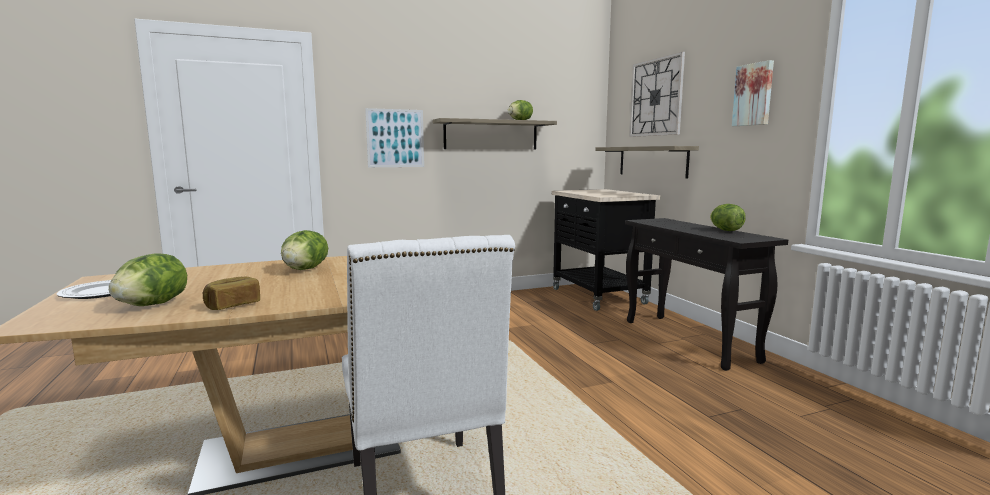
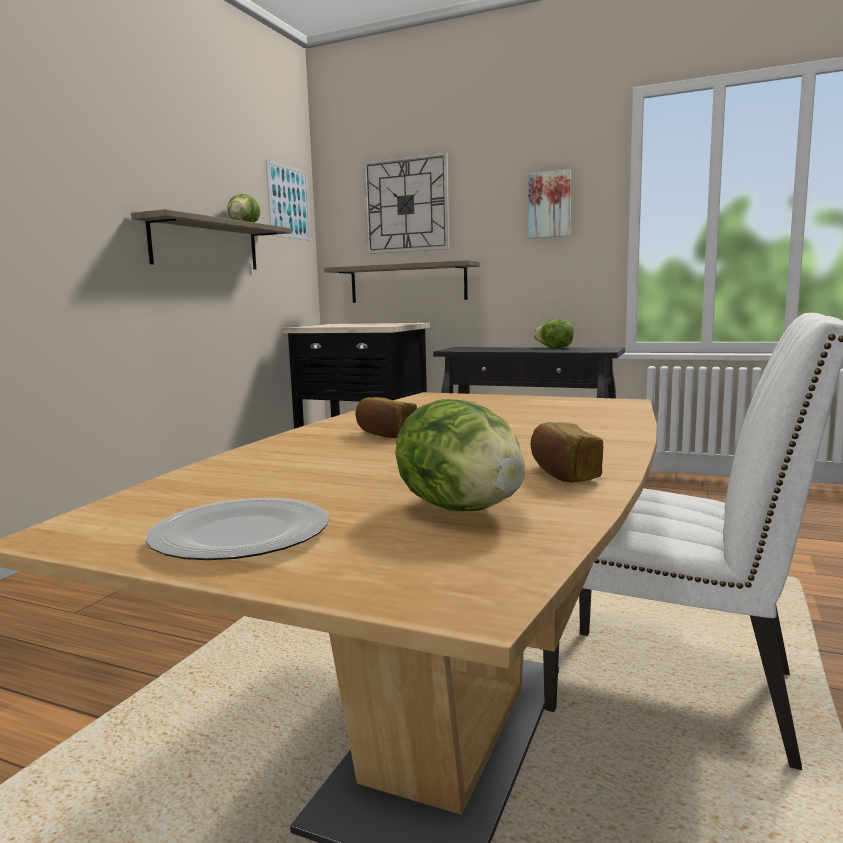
camera: 45 degrees left, 0 degrees up
lettuce [281,230,328,270] -> bread [356,397,417,438]
picture [365,108,424,167] -> picture moved to [266,160,311,240]

